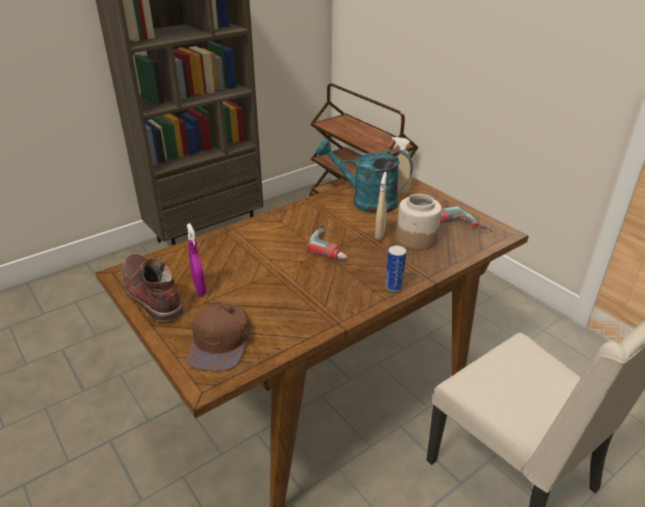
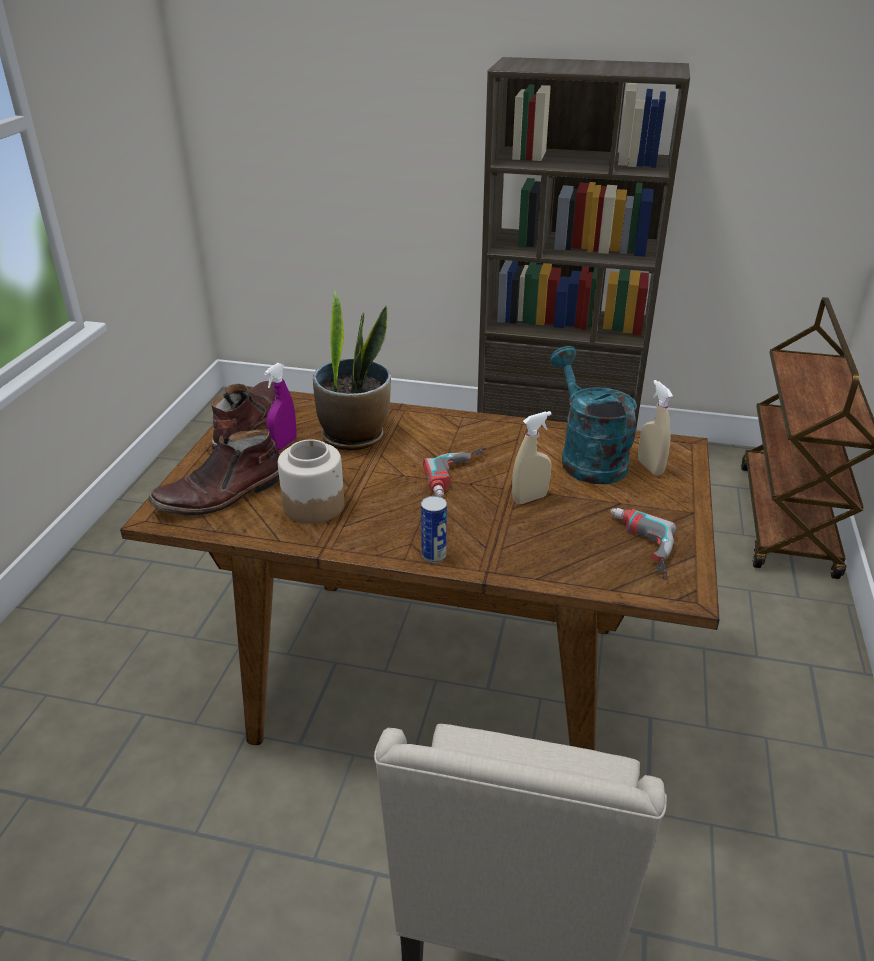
camera: 50 degrees right, 0 degrees up
brown cap [187,302,251,371] -> brown boot [148,429,280,515]
jar [397,194,442,250] -> jar moved to [278,439,344,524]
none -> potted plant [313,290,391,451]

